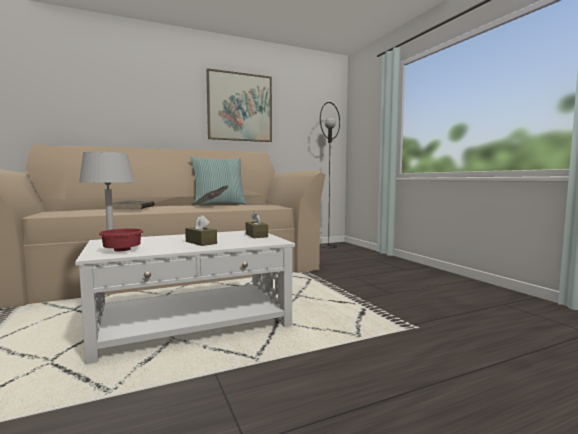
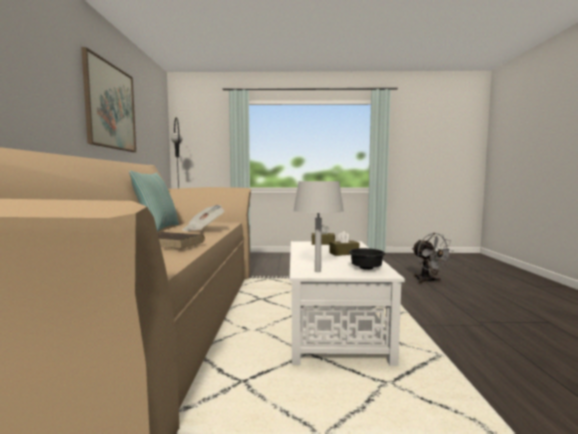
camera: 65 degrees left, 0 degrees up
red bowl [98,228,144,251] -> black bowl [349,248,385,270]
none -> grey fan [412,233,453,284]

